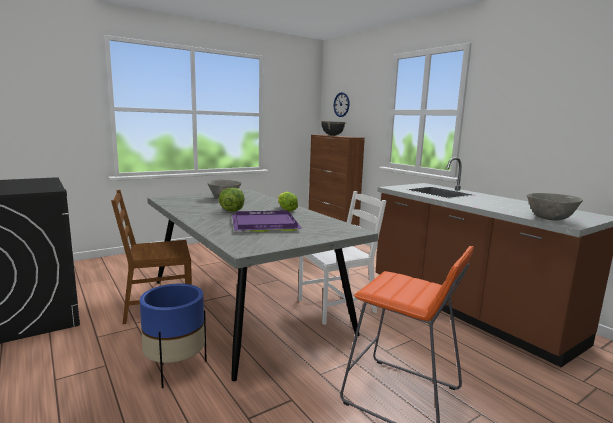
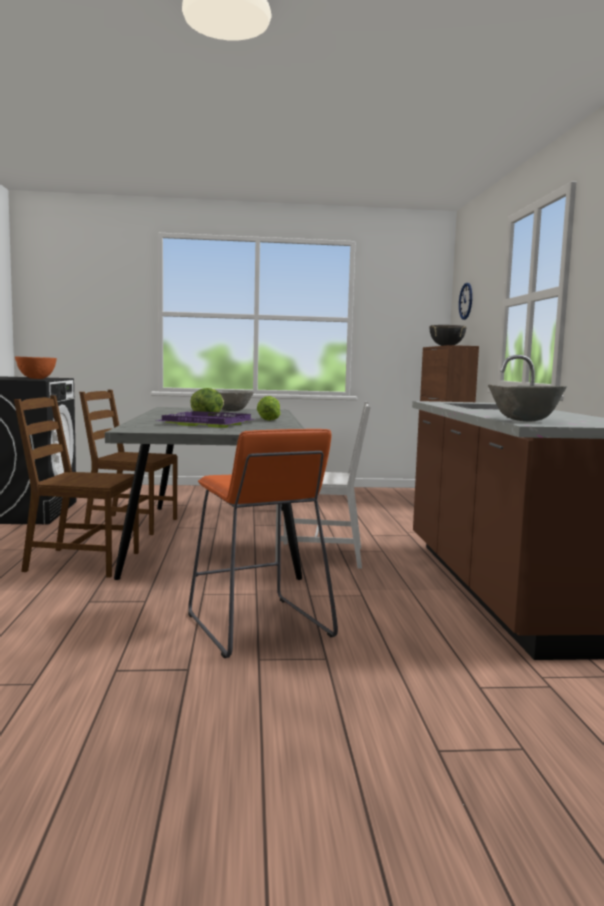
camera: 30 degrees right, 5 degrees down
blue planter [140,284,207,388] -> brown chair [14,395,139,578]
none -> orange bowl [15,356,57,379]

